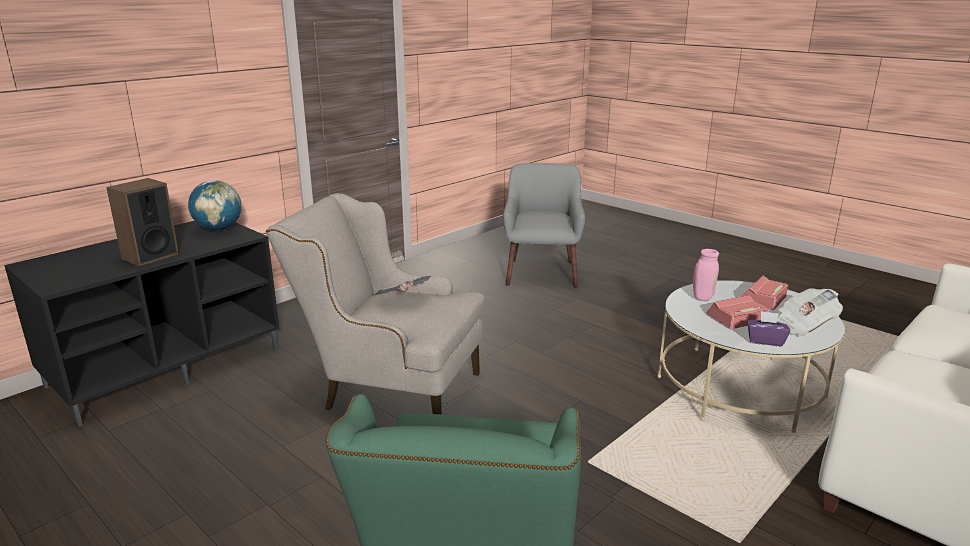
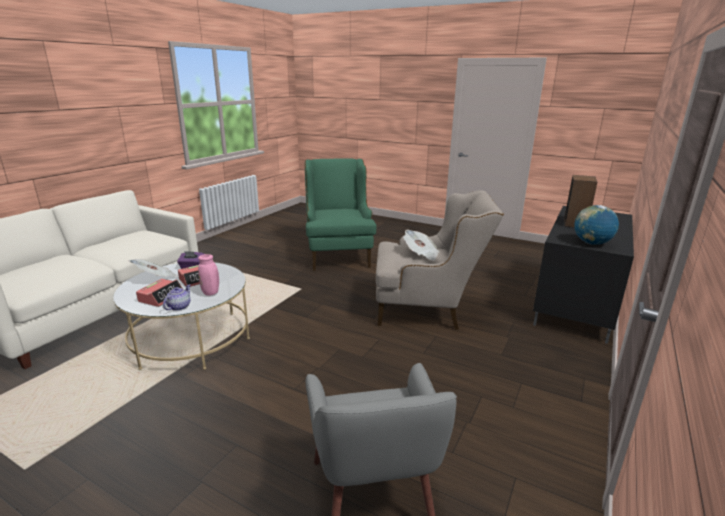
camera: 165 degrees right, 0 degrees up
none -> teapot [163,285,190,311]

